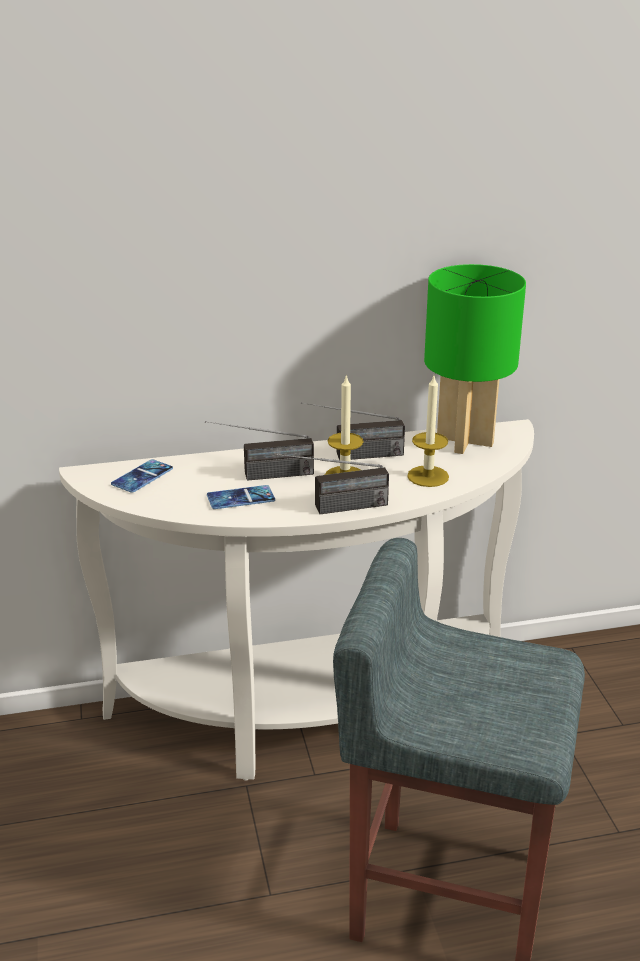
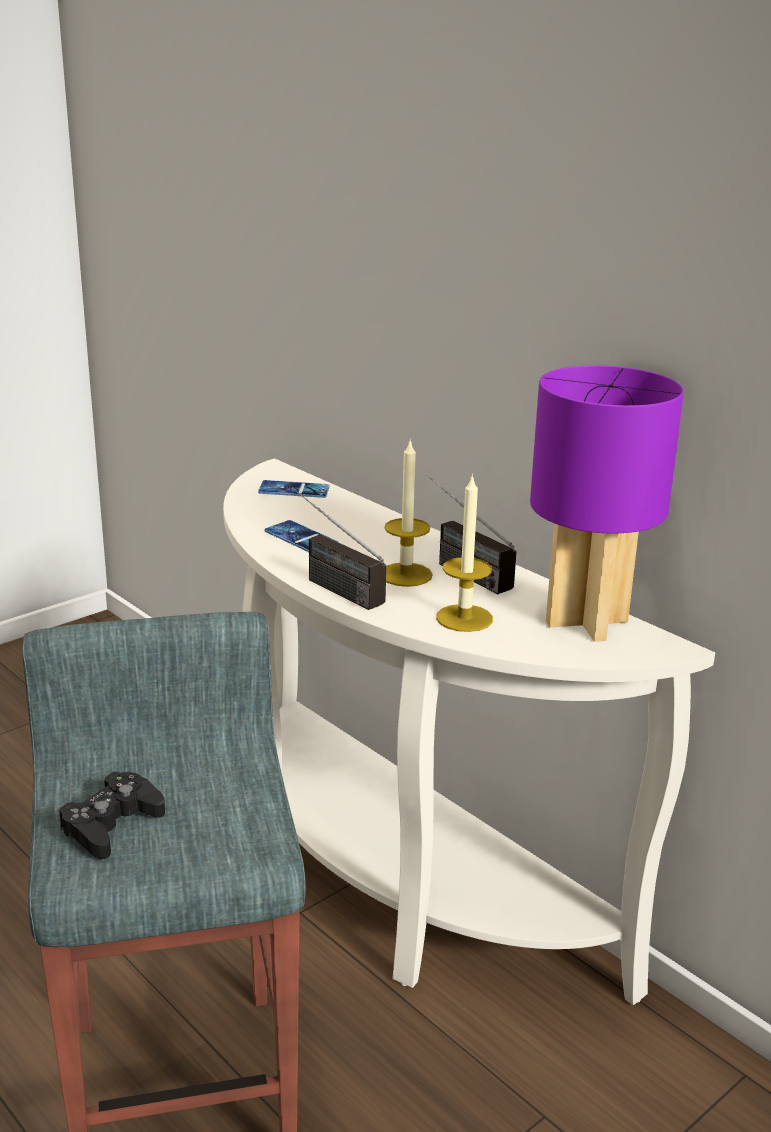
camera: 60 degrees right, 5 degrees down
radio [205,421,314,481] -> none
green table lamp [424,264,526,454] -> purple table lamp [530,365,684,642]
none -> black game controller [59,771,165,859]

